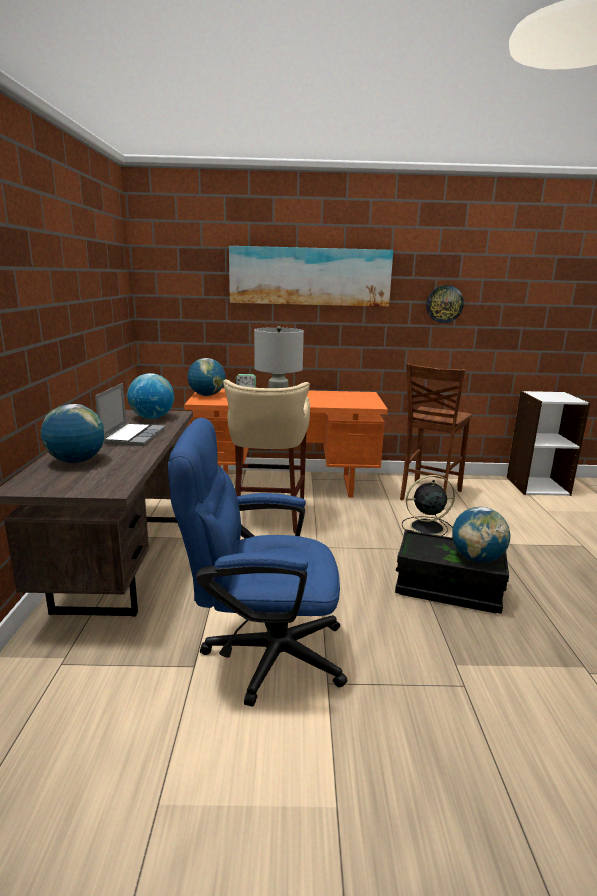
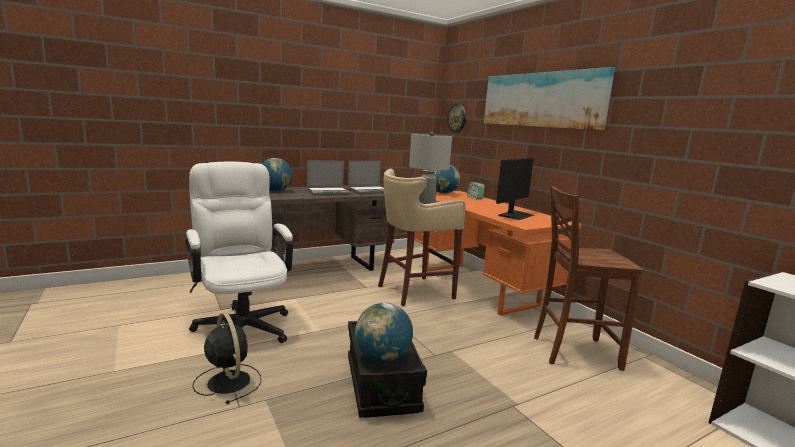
camera: 60 degrees right, 5 degrees down
globe [127,373,174,419] -> laptop [348,161,384,194]
blue office chair [168,418,347,707] -> white office chair [185,162,293,343]
black fan [402,475,455,536] -> black fan moved to [192,313,261,404]
wall clock [426,285,464,323] -> wall clock moved to [447,104,466,133]
none -> monitor [496,158,535,220]

